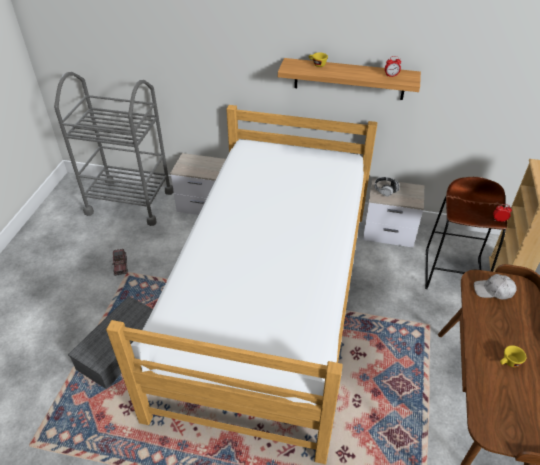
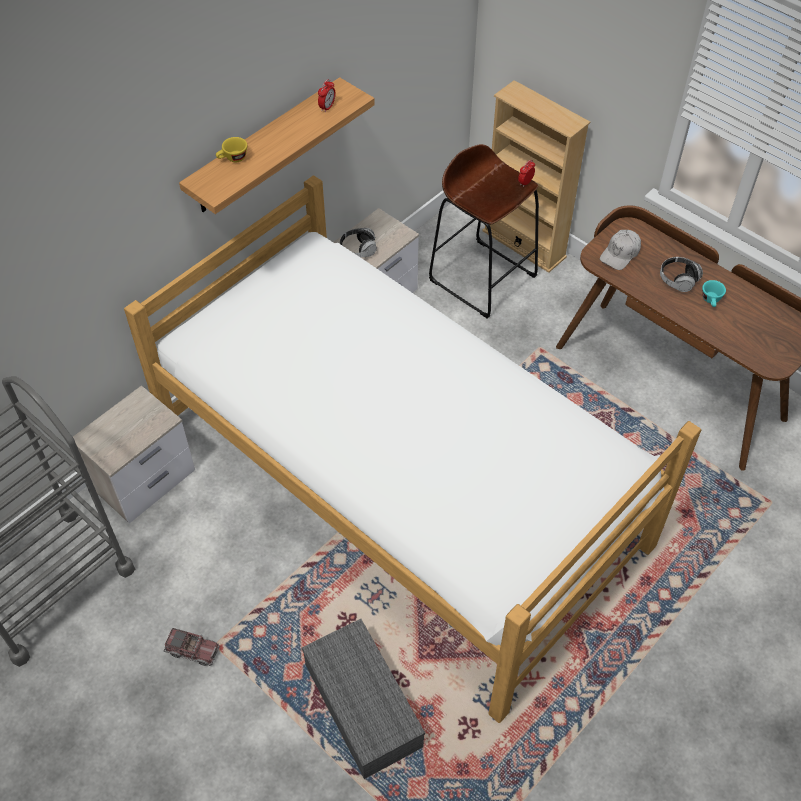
camera: 60 degrees left, 10 degrees up
yellow cup [500,345,526,367] -> turquoise cup [702,280,726,307]
none -> headphones [660,257,703,292]

